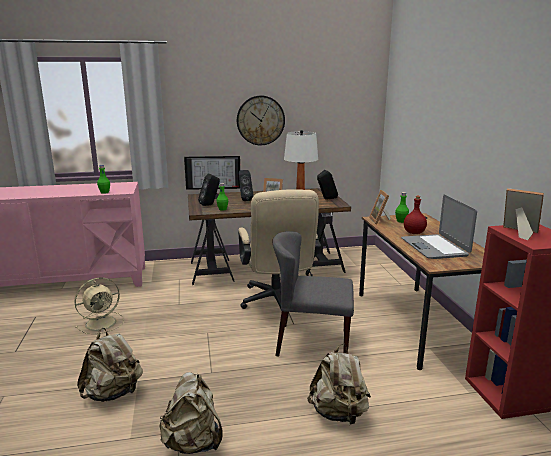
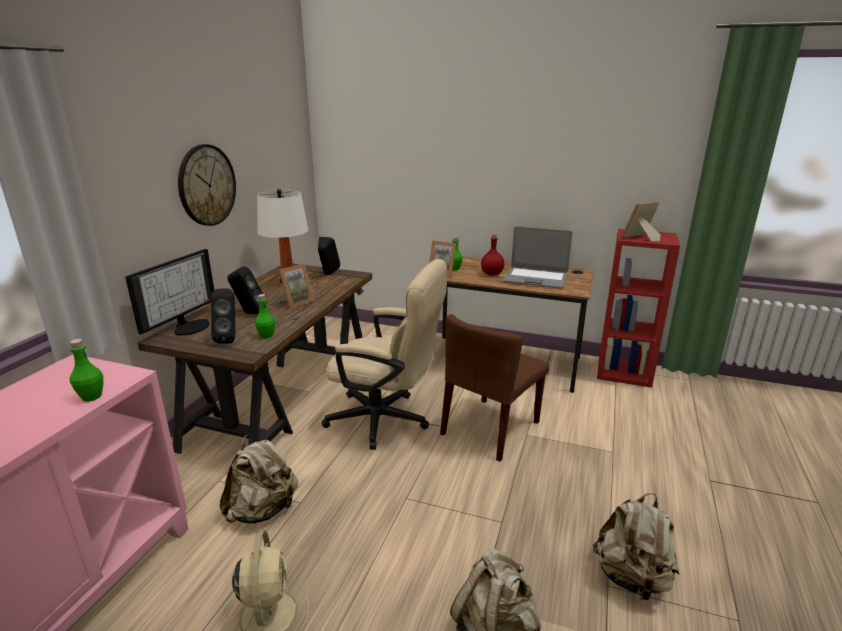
camera: 60 degrees left, 5 degrees up
grey chair [273,231,354,356] -> brown chair [440,314,549,462]
beige backpack [307,344,371,425] -> beige backpack moved to [220,435,298,523]

